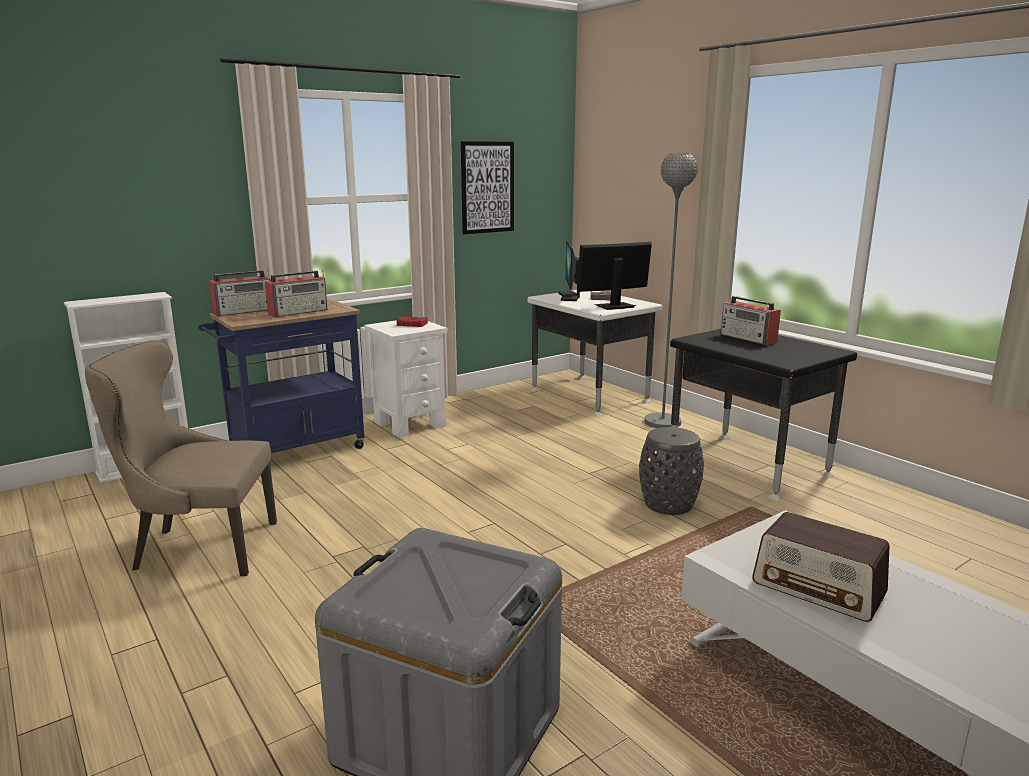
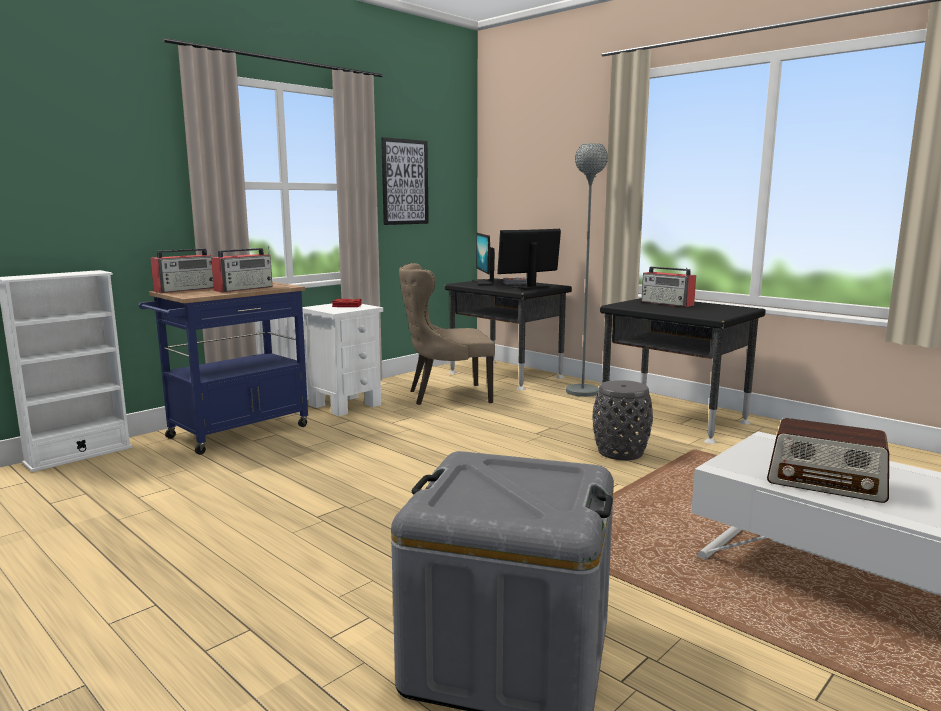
camera: 10 degrees left, 5 degrees down
beige chair [85,341,277,576] -> beige chair moved to [399,263,495,405]
white desk [528,290,662,417] -> black desk [445,278,572,390]

